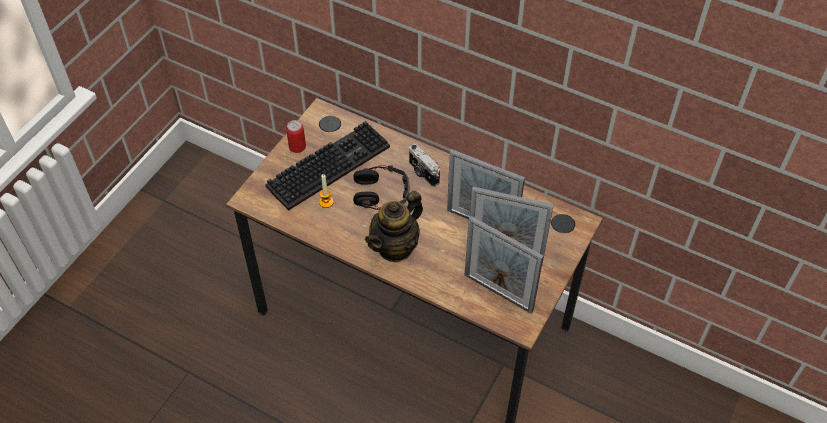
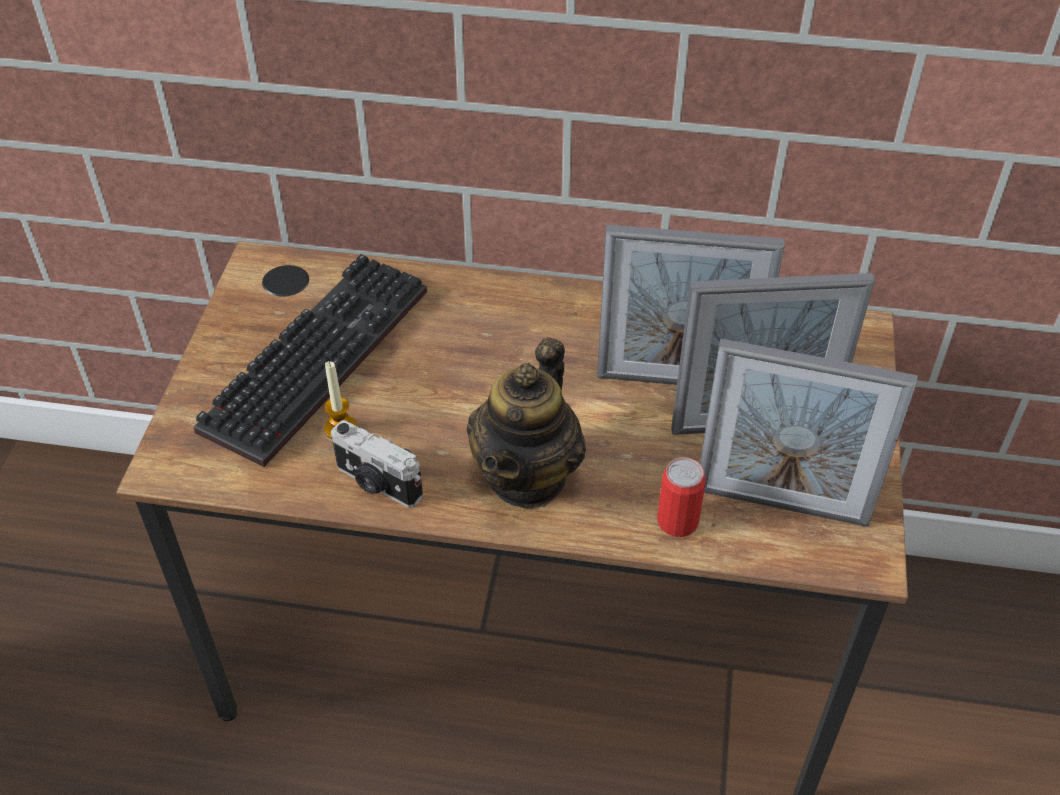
camera: 20 degrees left, 5 degrees down
can [286,120,306,153] -> can moved to [657,457,706,537]
headphones [353,165,409,210] -> none
camera [409,144,440,187] -> camera moved to [331,420,423,508]

